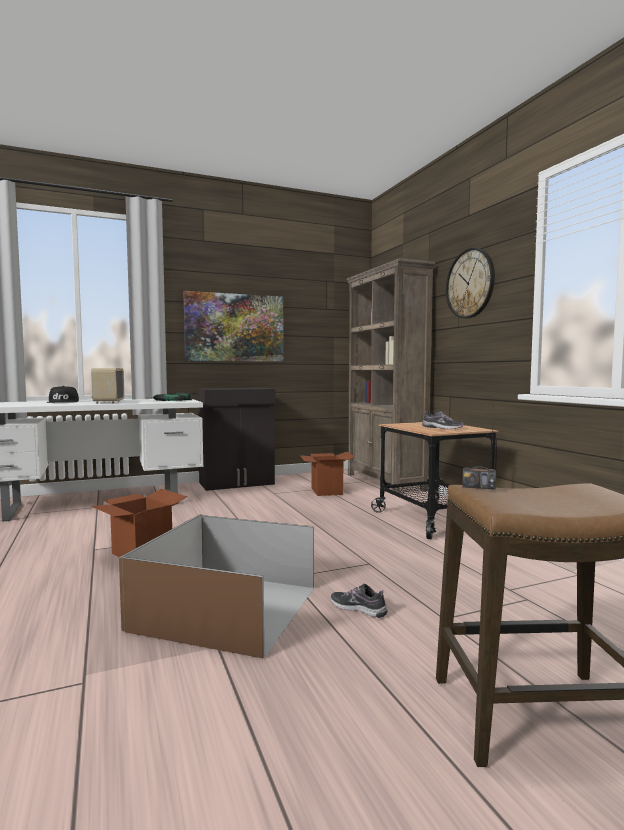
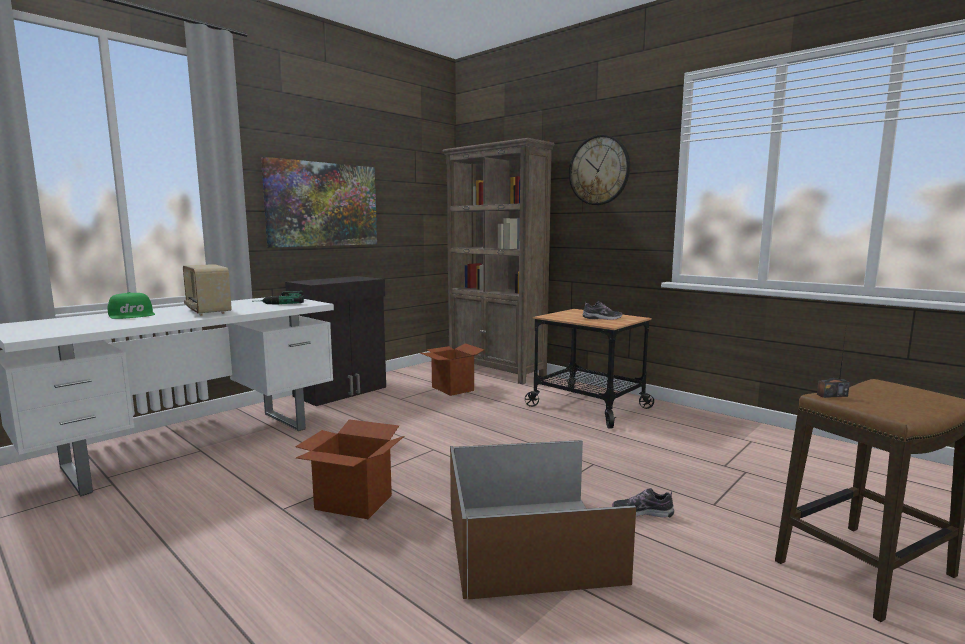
camera: 25 degrees left, 5 degrees up
black cap [47,386,79,403] -> green cap [108,292,155,319]

